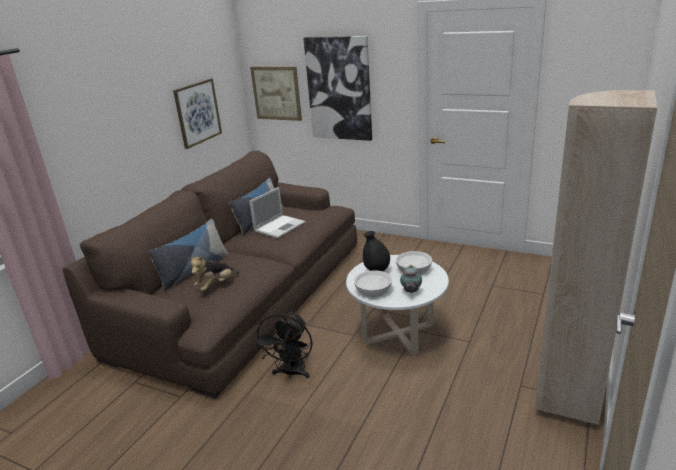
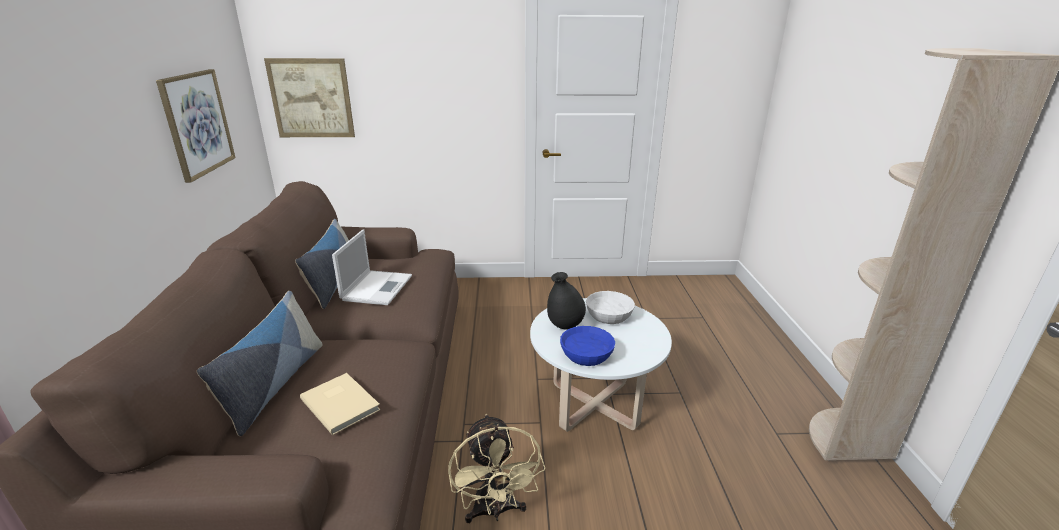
camera: 30 degrees left, 0 degrees up
plush toy [188,256,239,291] -> beige book [300,373,381,435]
black fan [254,311,313,379] -> beige fan [448,414,546,523]
picture [303,36,372,141] -> none
white bowl [354,270,392,297] -> blue bowl [560,326,615,366]
teapot [400,265,422,293] -> none

